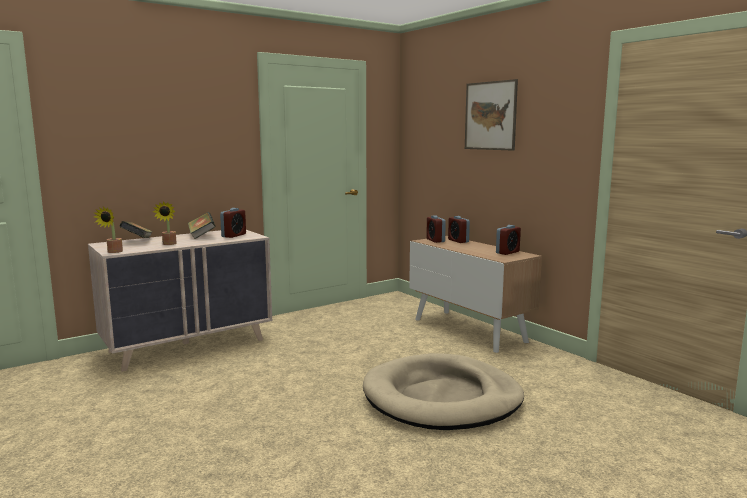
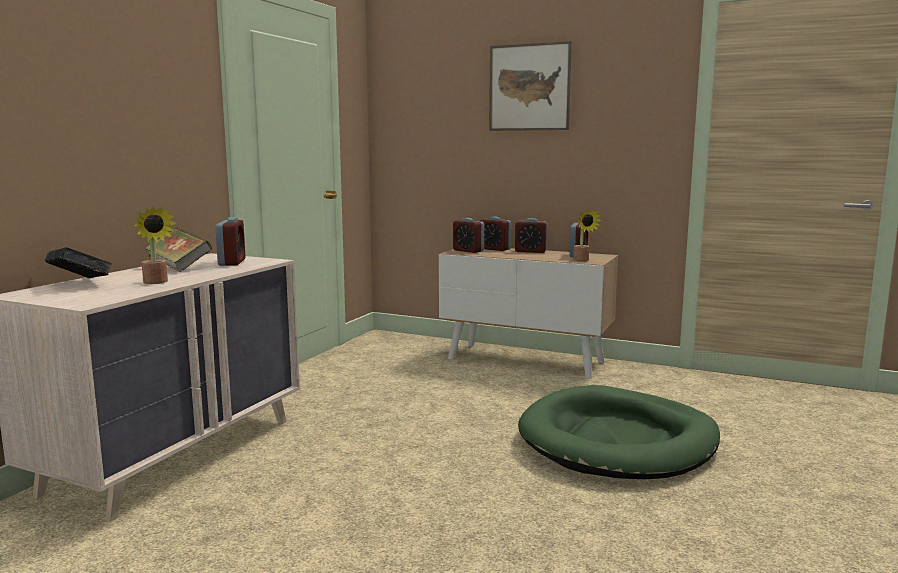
camera: 30 degrees left, 0 degrees up
potted plant [94,207,123,253] -> potted plant moved to [573,209,602,261]
beige dog bed [363,353,524,430] -> green dog bed [518,385,720,479]
none -> alarm clock [515,218,547,253]

